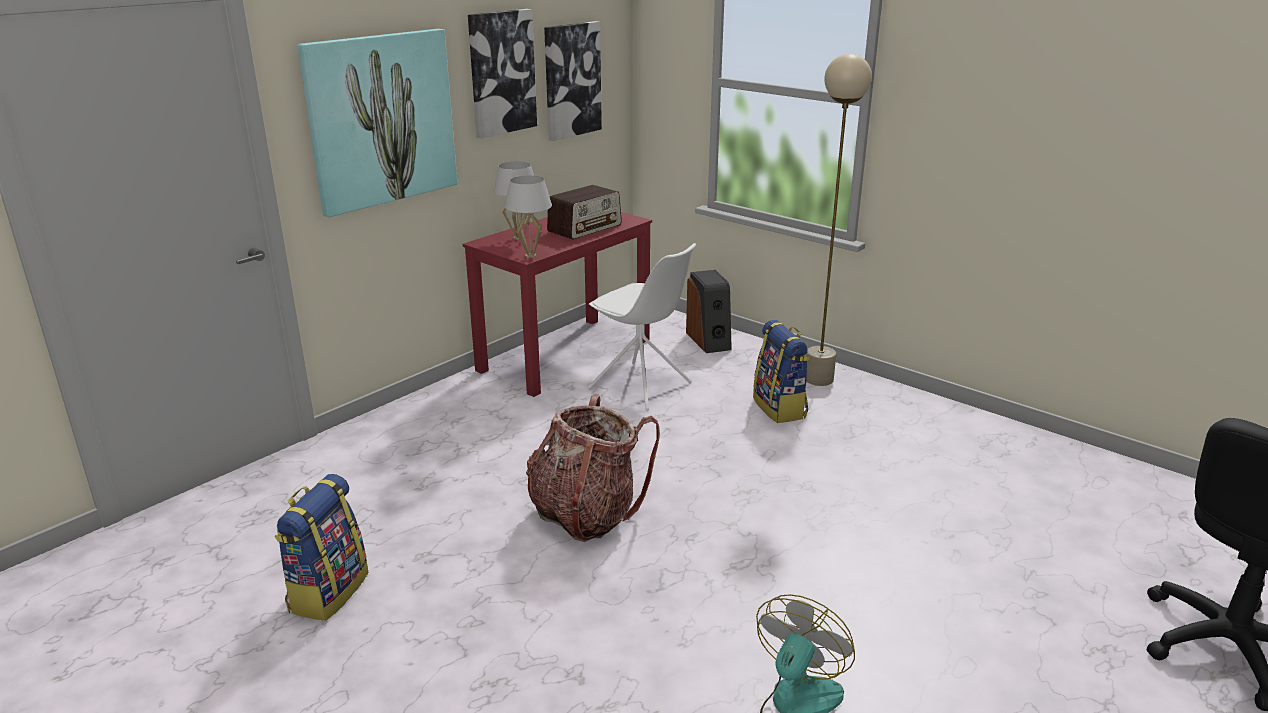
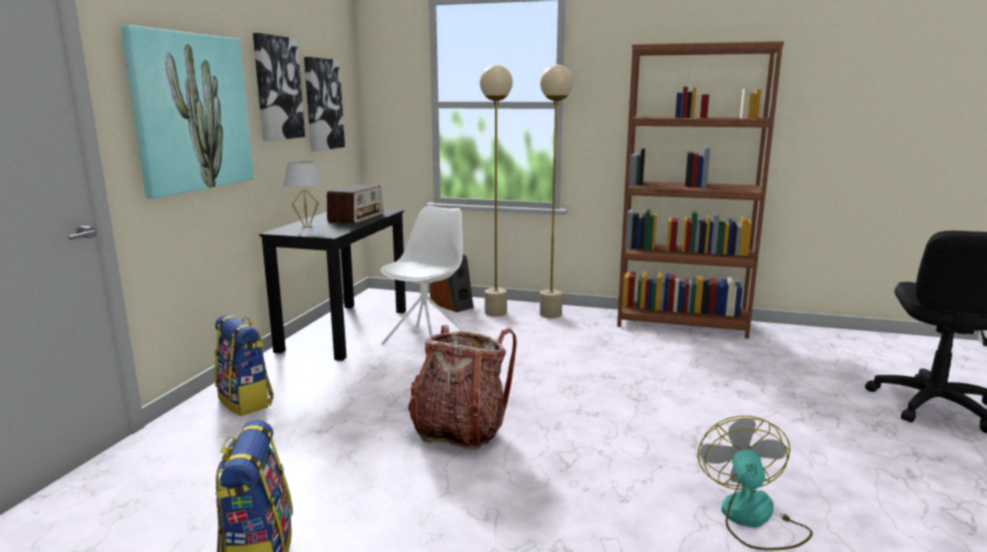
camera: 25 degrees left, 10 degrees down
red desk [463,212,652,397] -> black desk [259,209,406,361]
white table lamp [505,176,552,258] -> none
white chair [588,243,696,411] -> white chair turned 75 degrees counterclockwise [381,205,466,345]
backpack [753,320,810,423] -> backpack moved to [214,314,274,416]
none -> beige floor lamp [479,65,513,317]
none -> brown bookcase [617,41,784,339]

